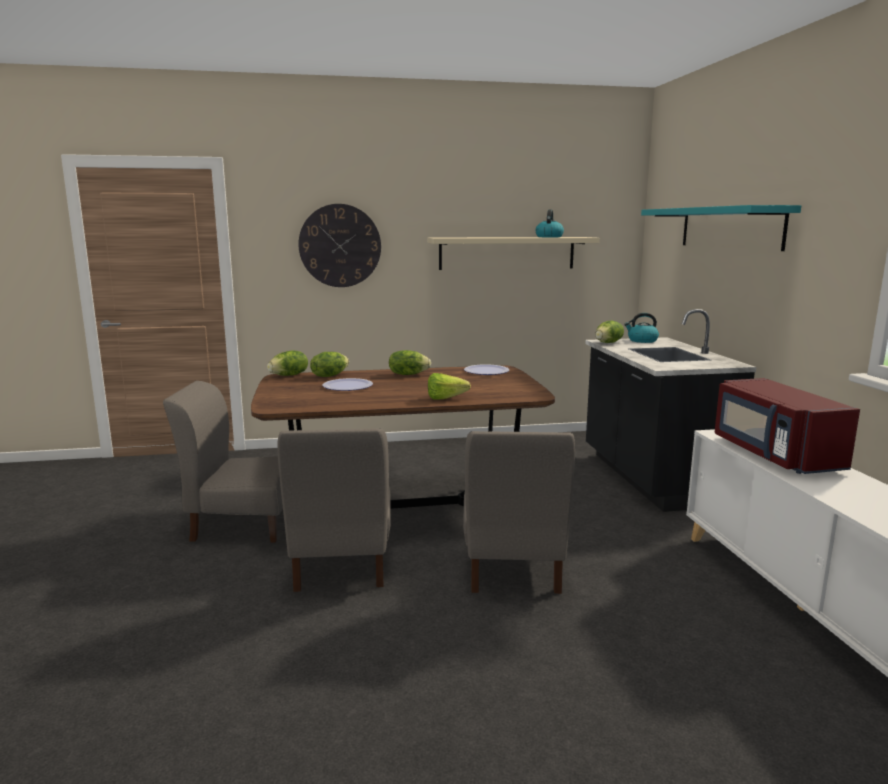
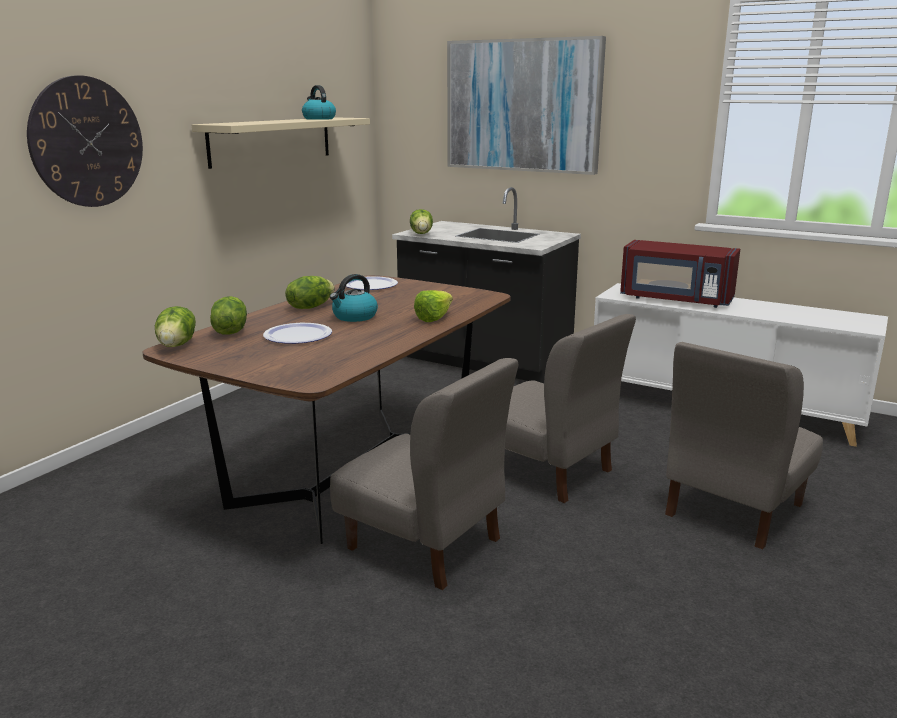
camera: 50 degrees left, 5 degrees up
grey chair [163,381,283,543] -> grey chair moved to [665,342,823,549]
kettle [624,313,659,343] -> kettle moved to [330,274,378,322]
turquoise shelf [641,205,801,251] -> picture [447,36,606,175]

